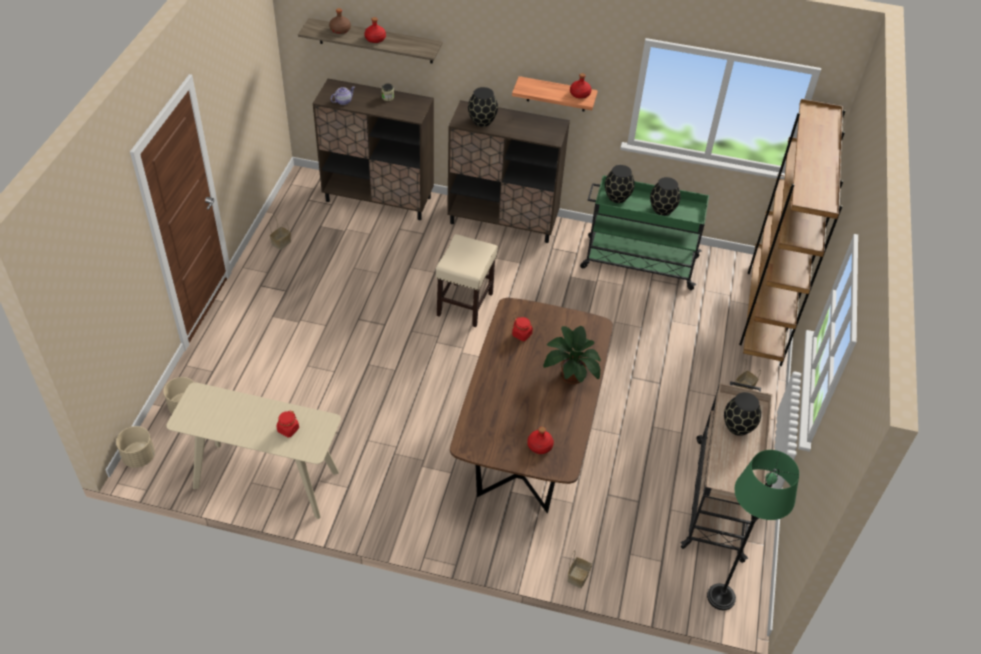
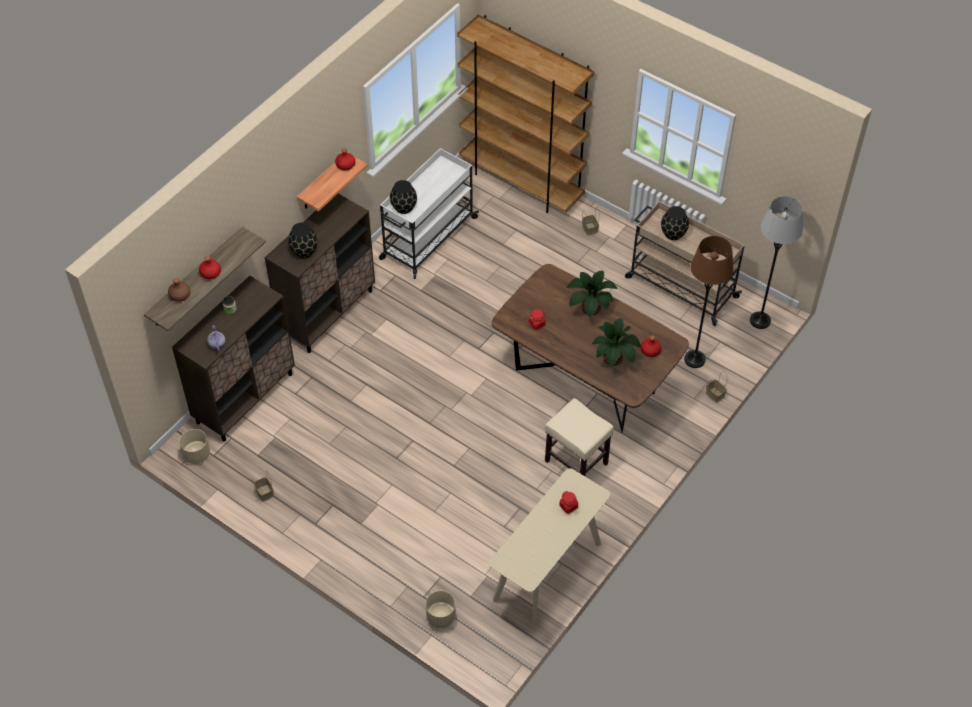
camera: 65 degrees left, 5 degrees up
beige planter [116,426,155,468] -> beige planter moved to [179,429,210,464]
beige stool [436,234,498,327] -> beige stool moved to [545,398,614,476]
green cart [580,175,709,290] -> white cart [379,148,479,279]
black vase [650,177,681,216] -> none
green floor lamp [707,450,799,610] -> grey floor lamp [750,196,803,329]
none -> potted plant [592,318,641,366]
none -> brown floor lamp [684,236,733,368]

